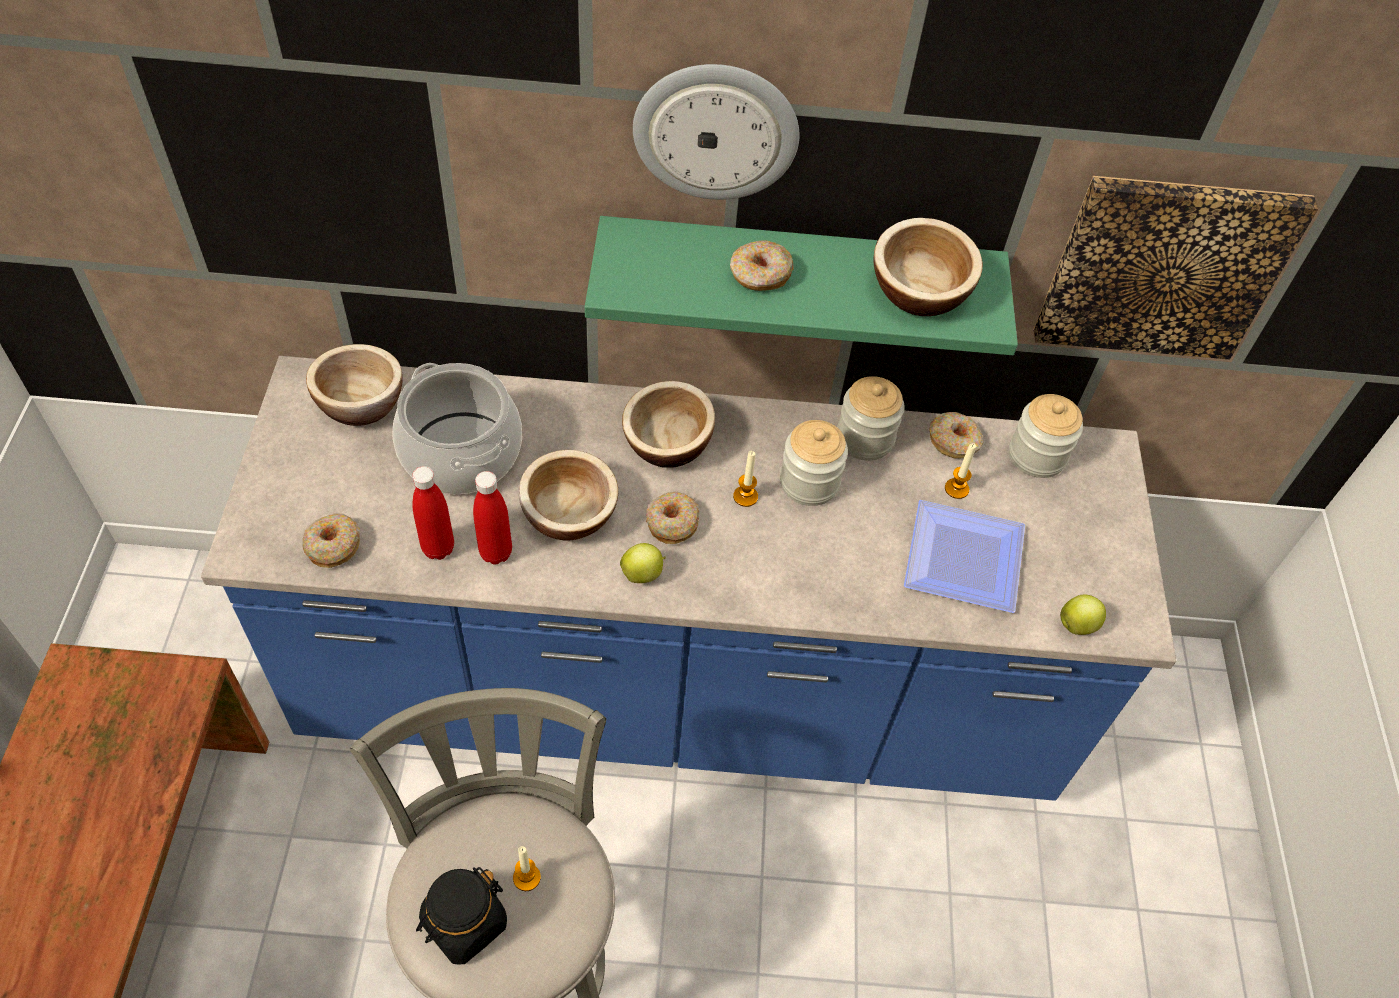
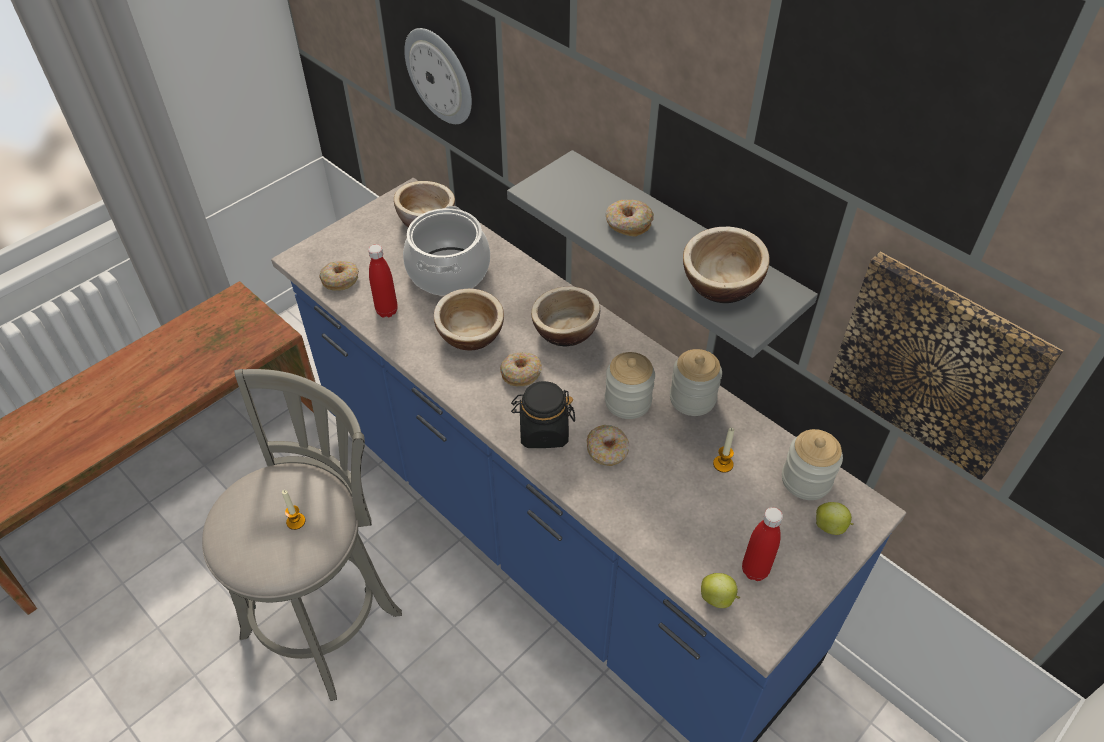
camera: 45 degrees right, 5 degrees down
black jar [416,867,507,964] -> black jar moved to [511,381,575,448]
red bottle [473,471,512,564] -> red bottle moved to [742,507,783,581]
green shelf [585,216,1018,355] -> grey shelf [507,150,818,358]
apple [620,543,666,583] -> apple moved to [816,502,854,535]
wall clock [633,64,799,200] -> wall clock moved to [404,28,472,124]
candle [733,451,758,507] -> none
plate [904,500,1025,613] -> none
donut [929,412,983,459] -> donut moved to [587,425,630,466]

